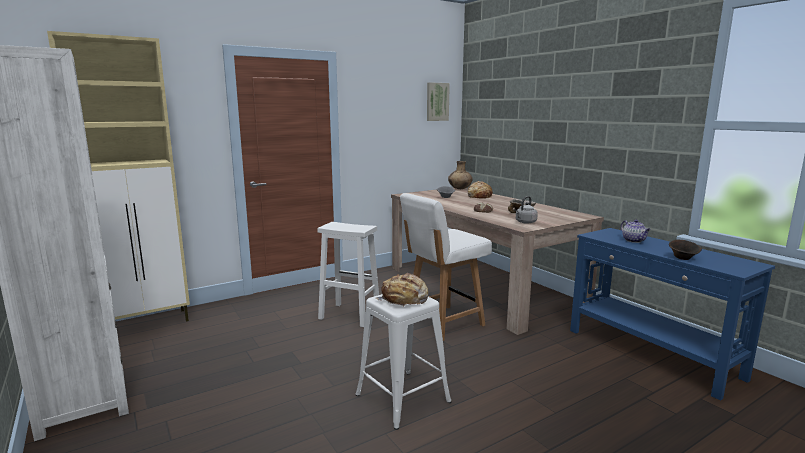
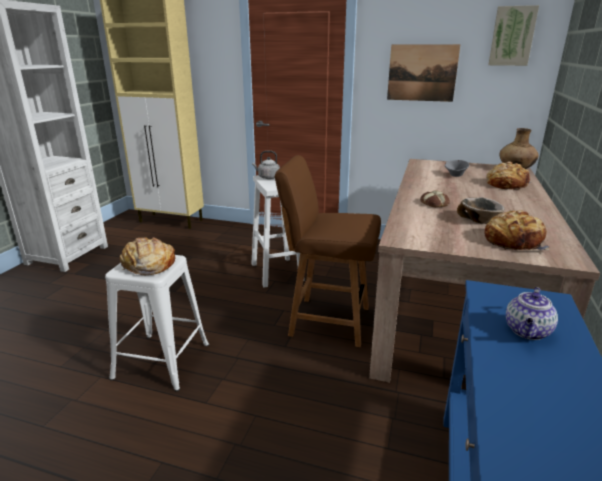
camera: 50 degrees right, 10 degrees up
white chair [400,193,492,341] -> brown chair [275,155,381,347]
grey kettle [516,196,538,224] -> grey kettle moved to [252,151,280,179]
brown bowl [669,240,702,260] -> none
none -> picture [387,44,461,102]
none -> bread [485,210,549,250]

